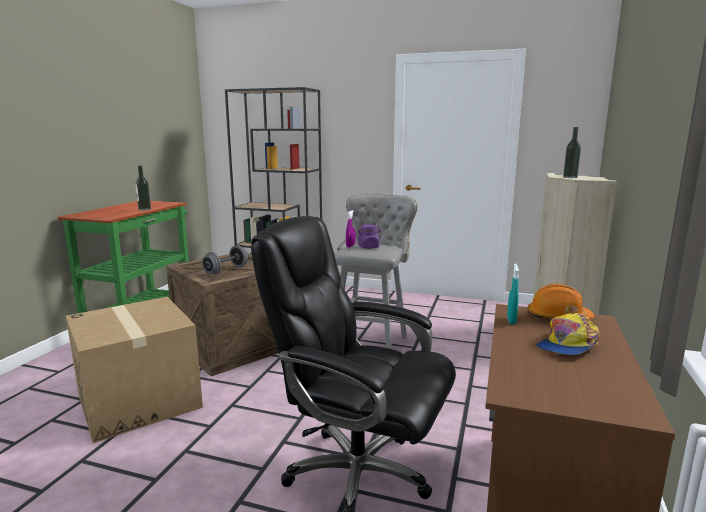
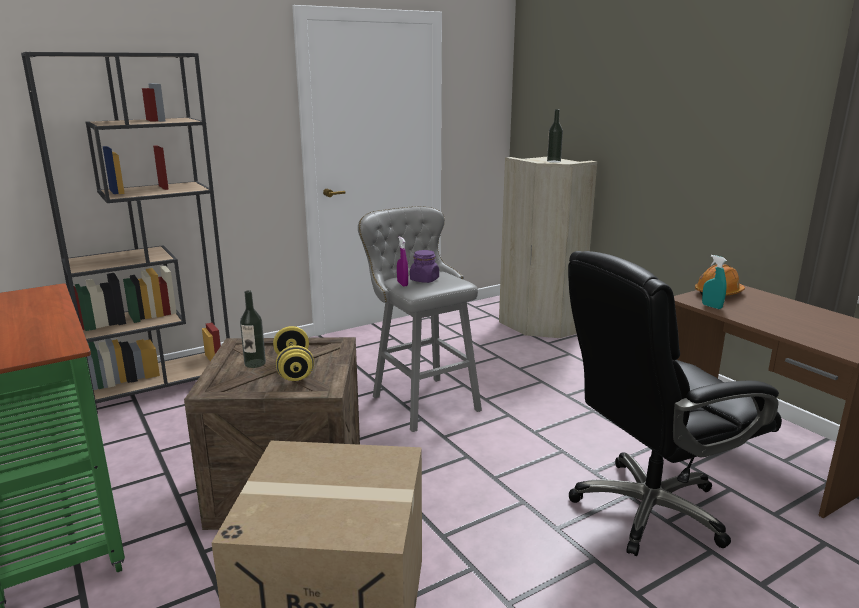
camera: 50 degrees left, 5 degrees up
bottle [135,165,151,211] -> bottle moved to [240,290,266,368]
grey dumbbell [202,245,248,275] -> yellow dumbbell [273,326,314,381]
cap [536,313,599,355] -> none

